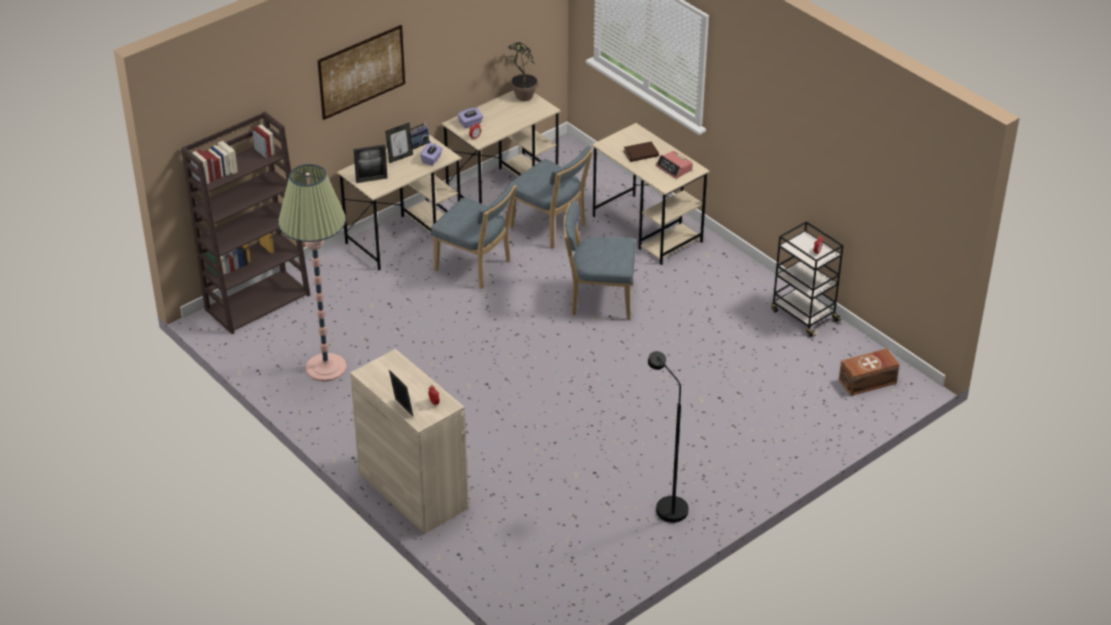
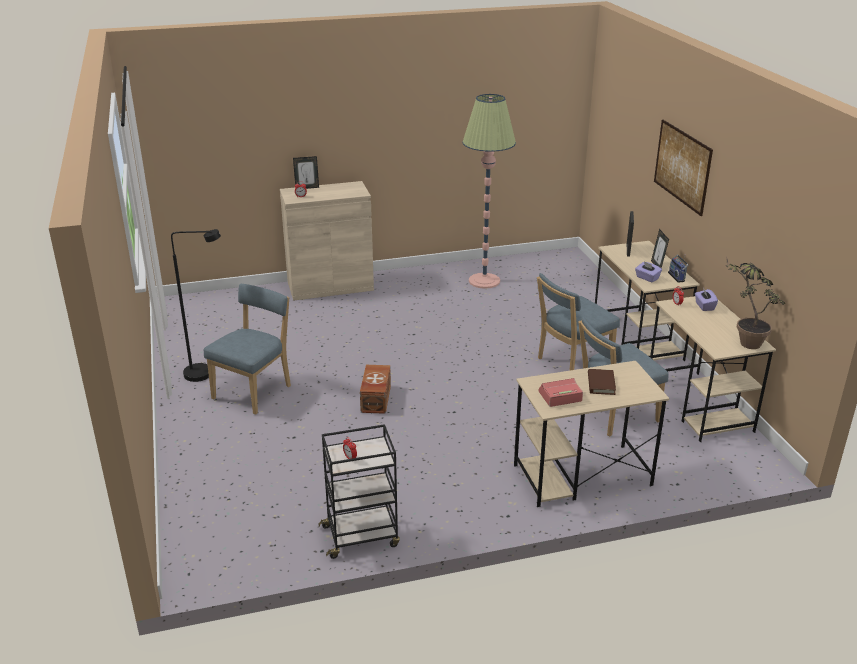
camera: 115 degrees right, 10 degrees down
brown bookcase [181,112,311,334] -> none
blue chair [563,200,636,319] -> blue chair moved to [204,284,291,415]
brown storage box [839,348,900,396] -> brown storage box moved to [360,365,391,414]

